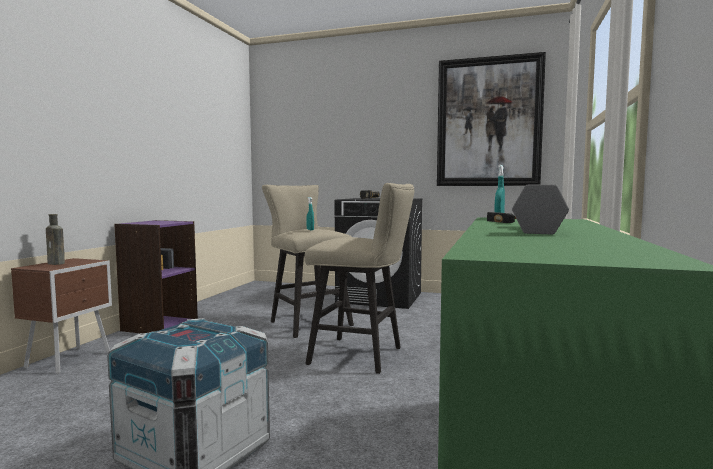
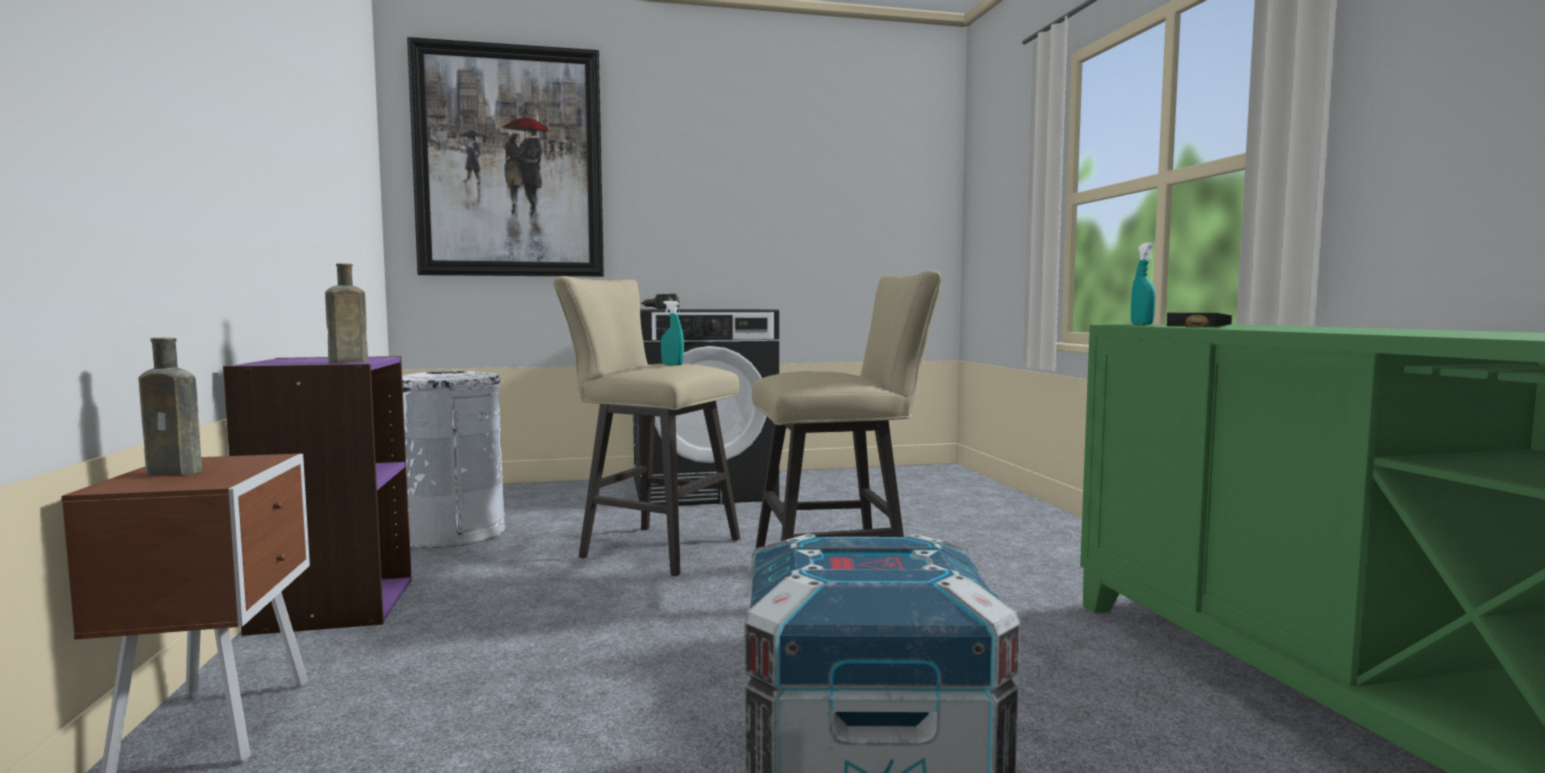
camera: 30 degrees left, 0 degrees up
picture [437,52,546,186] -> picture moved to [407,37,604,277]
grey dumbbell [512,184,569,234] -> none
none -> brown bottle [325,263,368,363]
none -> white trash can [402,371,505,548]

